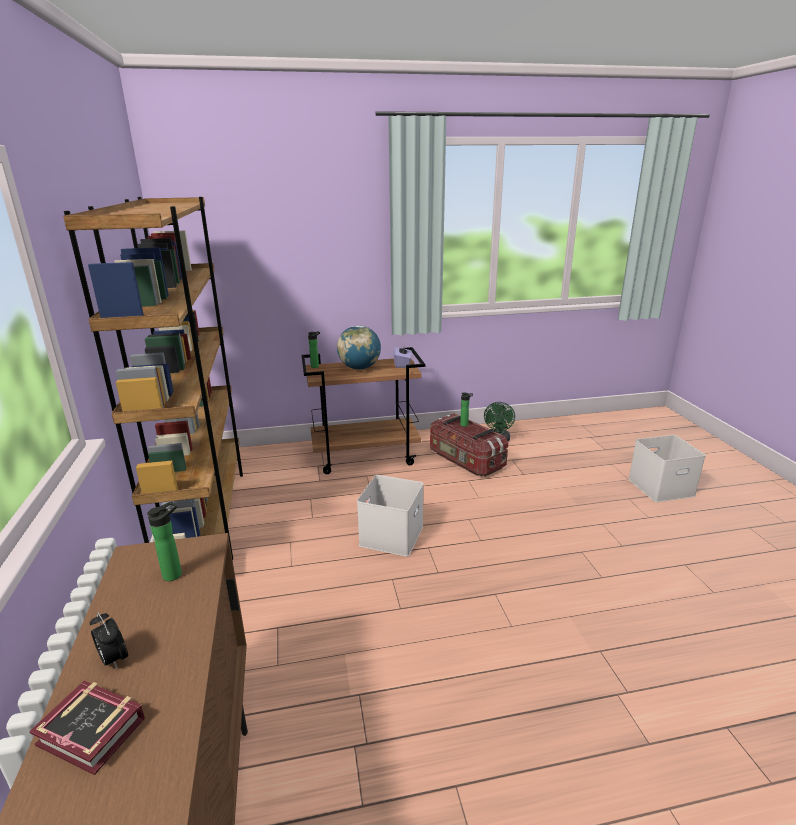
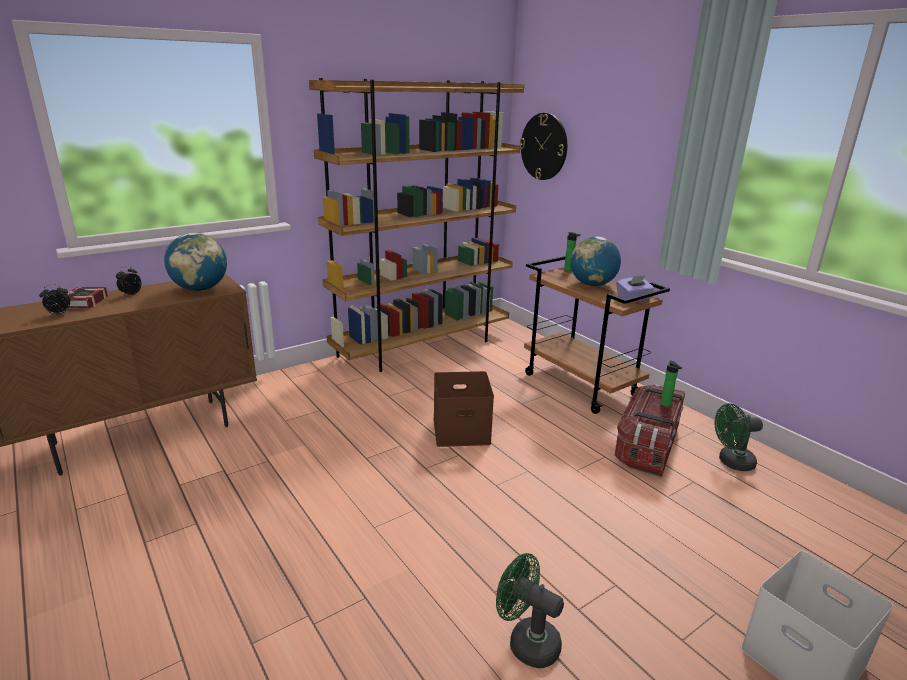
camera: 65 degrees right, 0 degrees up
bottle [147,502,182,581] -> globe [164,233,227,291]
white storage box [357,475,424,557] -> brown storage box [433,371,494,447]
none -> alarm clock [39,284,70,316]
none -> green fan [496,553,564,668]
none -> wall clock [520,113,567,180]

